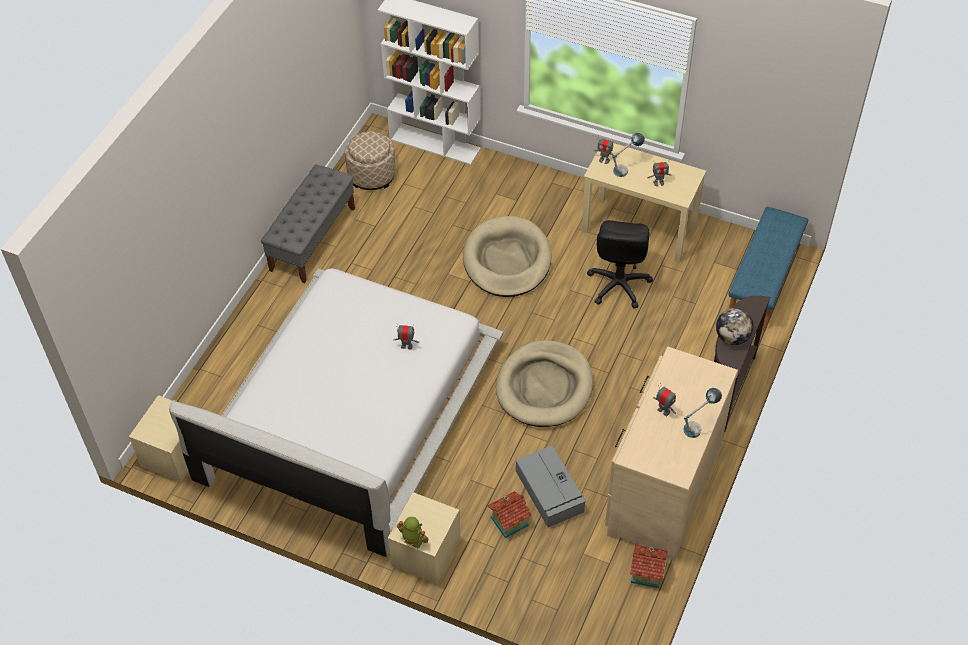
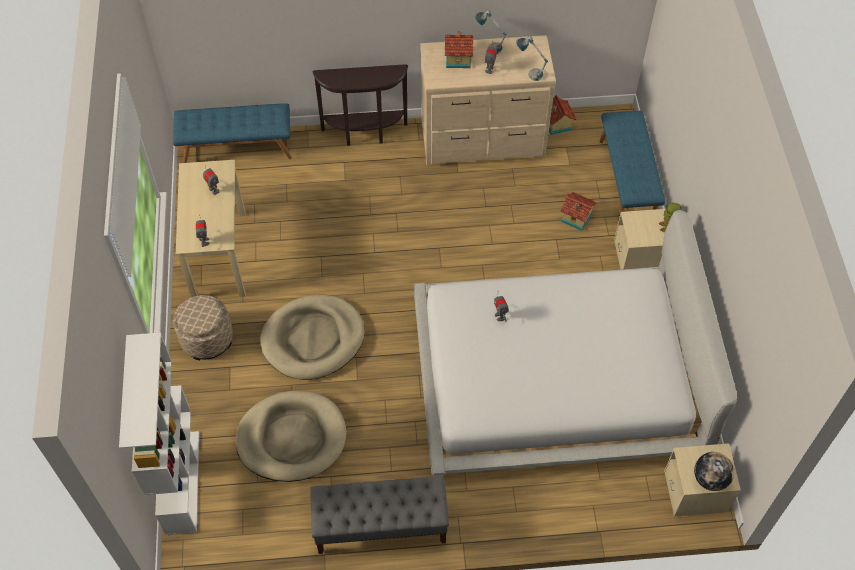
camera: 120 degrees left, 5 degrees up
beige ottoman [345,131,396,190] -> beige ottoman moved to [173,295,233,360]
beige dog bed [496,340,593,427] -> beige dog bed moved to [236,391,347,482]
grey storage box [516,445,586,527] -> none
black office chair [587,220,653,309] -> none
table lamp [612,133,645,177] -> table lamp moved to [516,36,548,81]
globe [716,308,754,345] -> globe moved to [694,452,734,491]
none -> toy house [445,31,473,68]
none -> blue bench [600,111,666,222]

